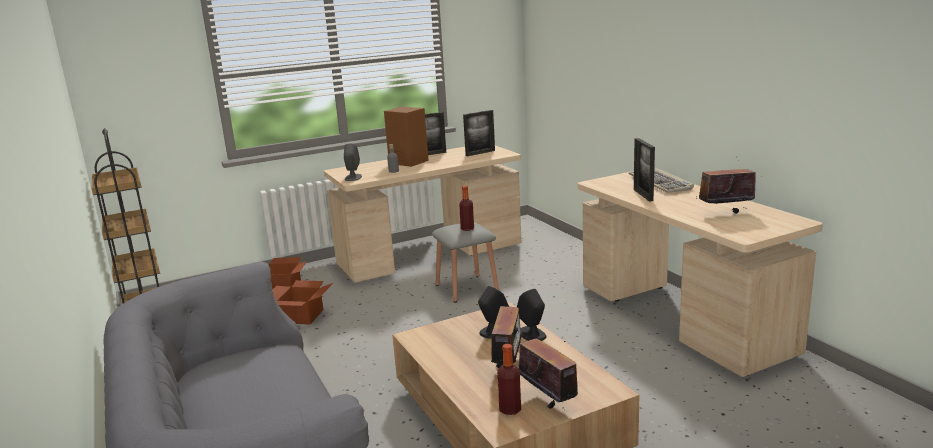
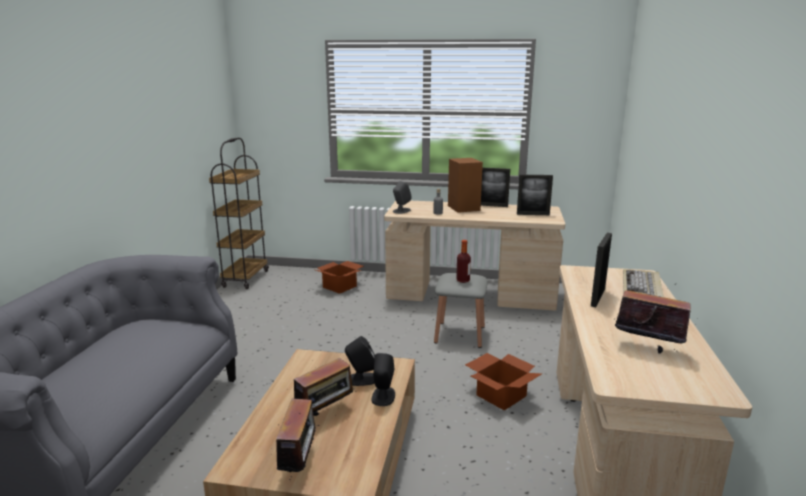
camera: 35 degrees right, 0 degrees up
cardboard box [273,280,333,325] -> cardboard box moved to [465,353,542,411]
bottle [497,344,521,415] -> none

